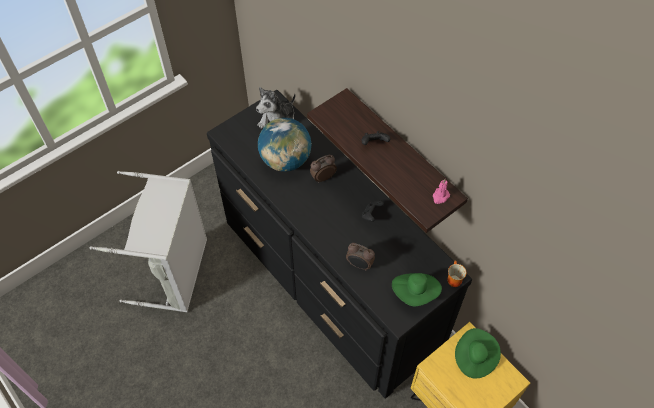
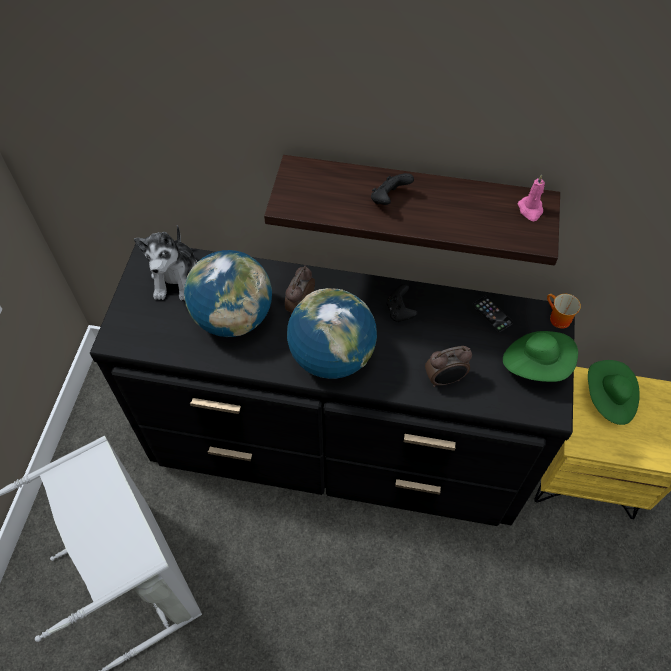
camera: 40 degrees left, 0 degrees up
none -> globe [287,288,377,379]
none -> phone [472,295,513,332]

